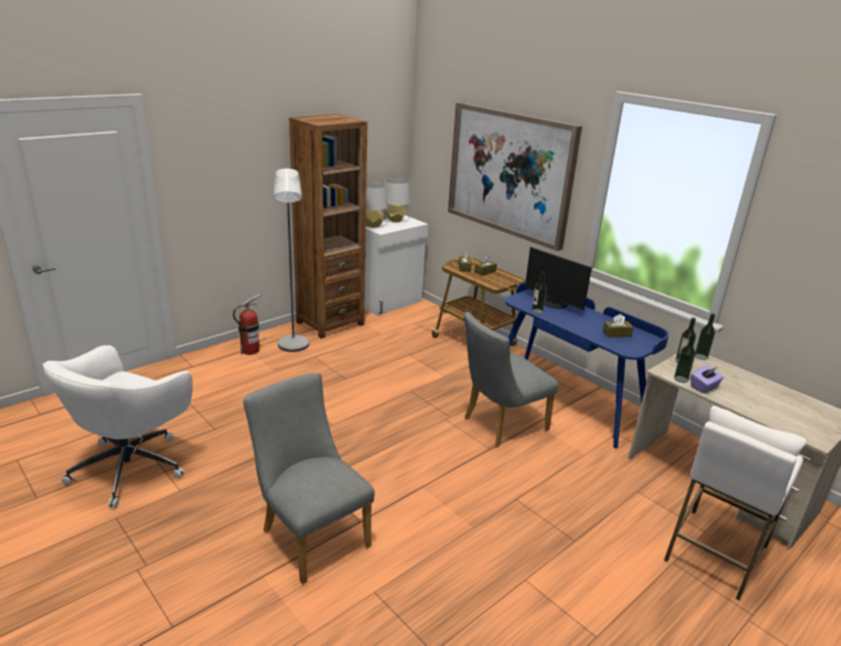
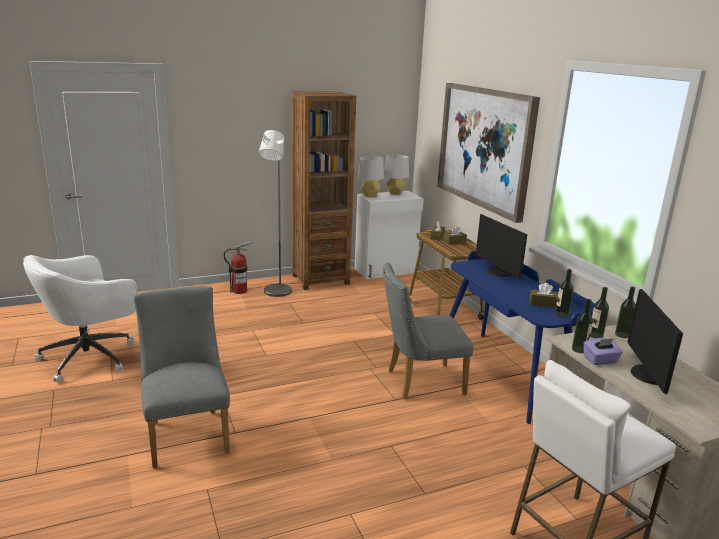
camera: 20 degrees right, 5 degrees down
bottle [532,271,547,314] -> bottle moved to [555,269,574,318]
none -> monitor [627,289,683,394]

